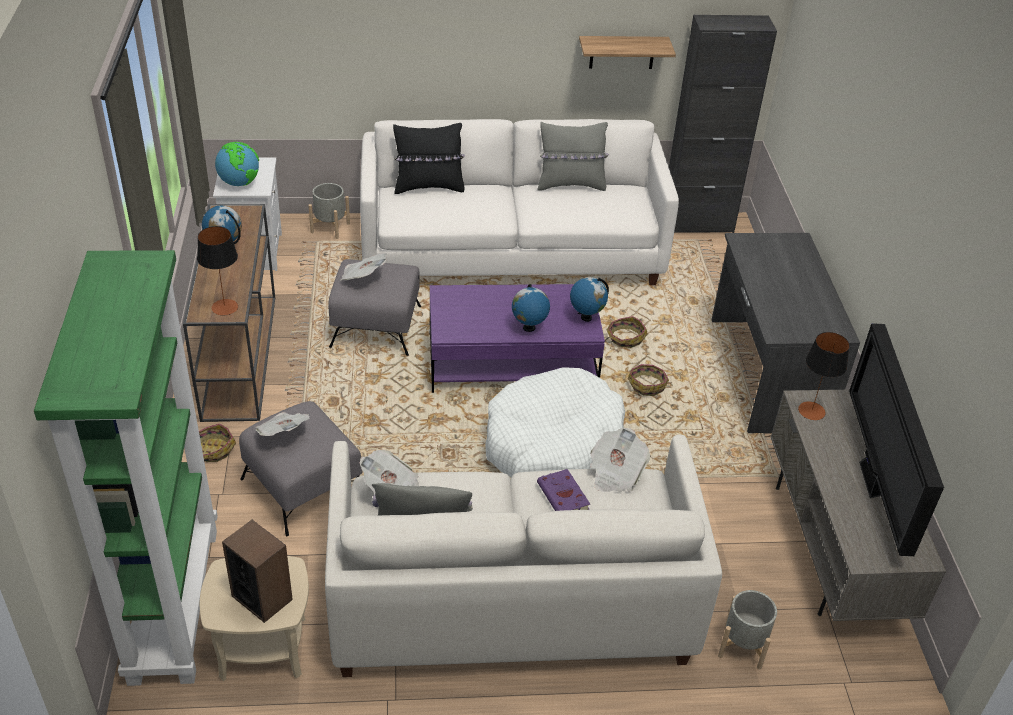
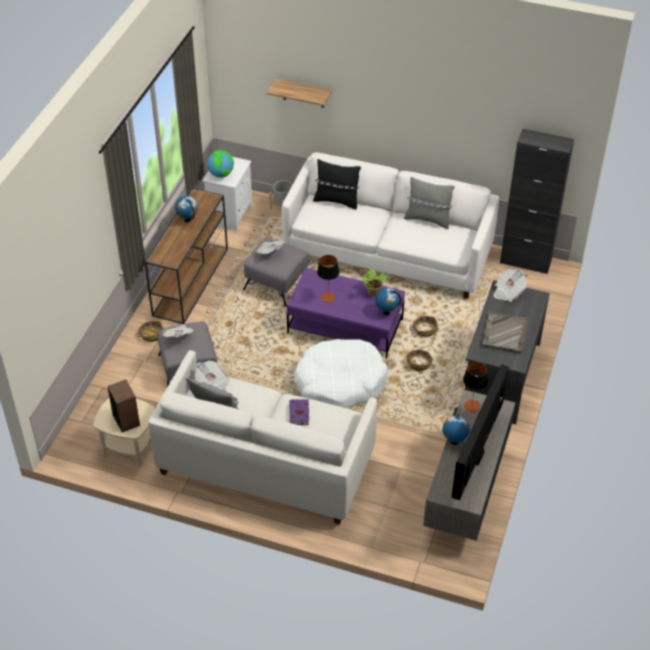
camera: 25 degrees right, 5 degrees up
green bookcase [34,250,218,686] -> none
table lamp [197,226,238,315] -> table lamp moved to [317,255,339,303]
globe [512,284,550,332] -> globe moved to [443,414,470,445]
shelf [579,36,676,69] -> shelf moved to [267,79,332,108]
newspaper [590,428,650,492] -> newspaper moved to [493,269,527,302]
grey planter [718,590,777,669] -> none
none -> potted plant [362,269,387,296]
none -> grey tray [482,311,528,353]

